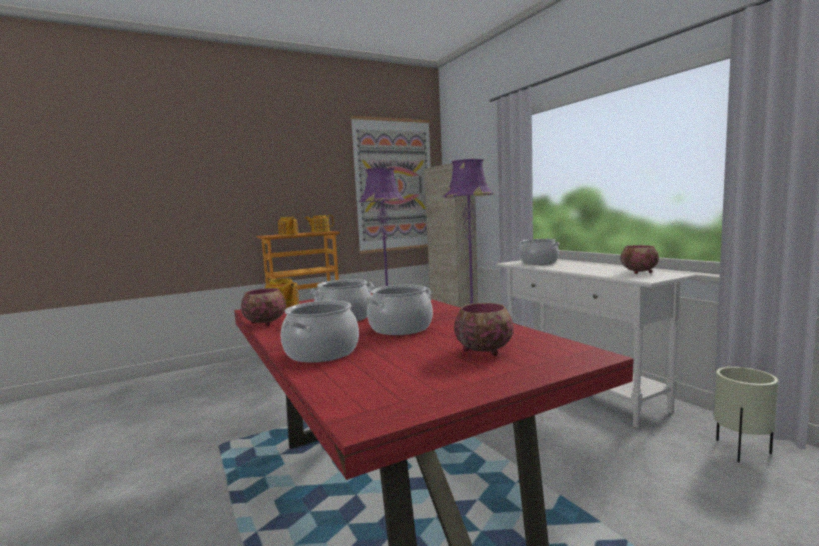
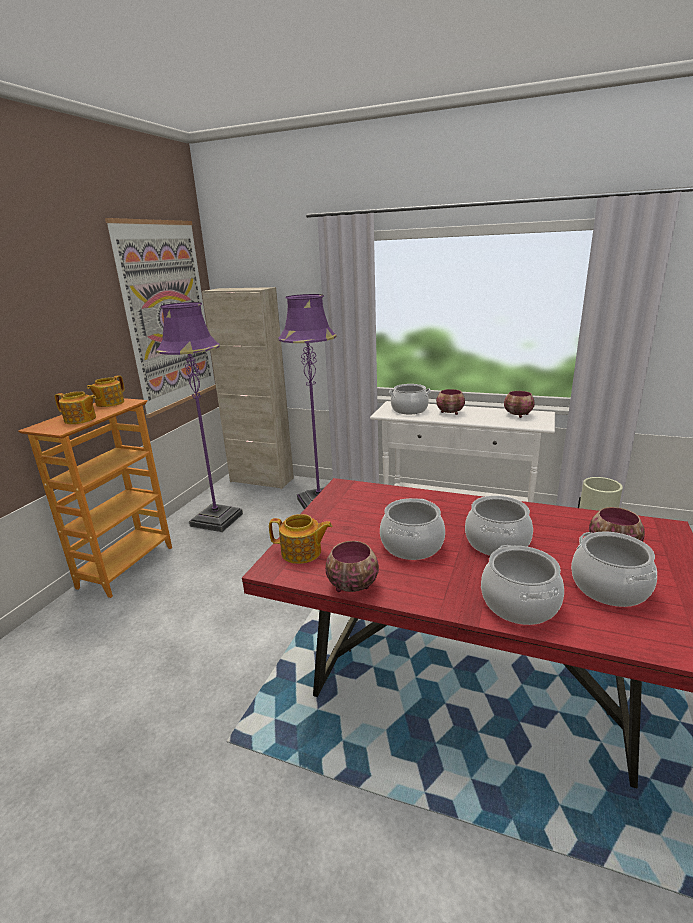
camera: 40 degrees left, 15 degrees up
none -> bowl [436,389,465,415]
none -> cooking pot [571,532,657,607]

